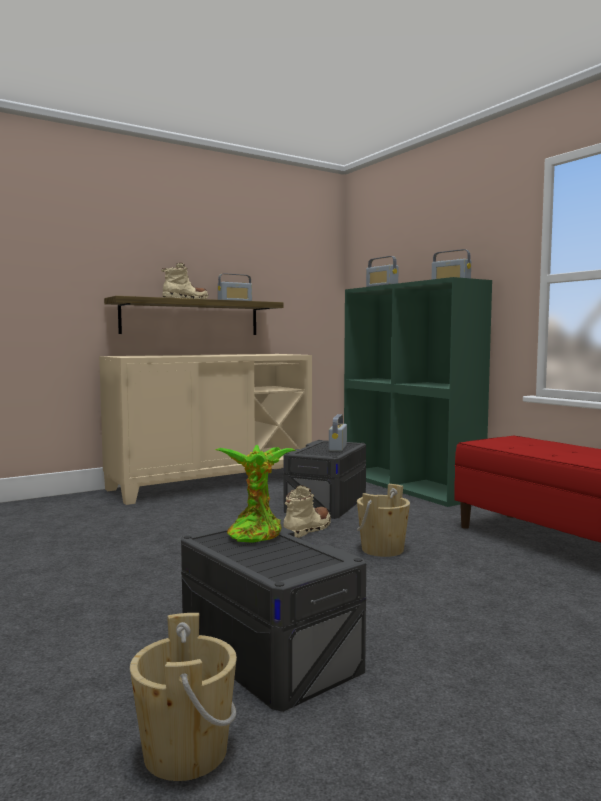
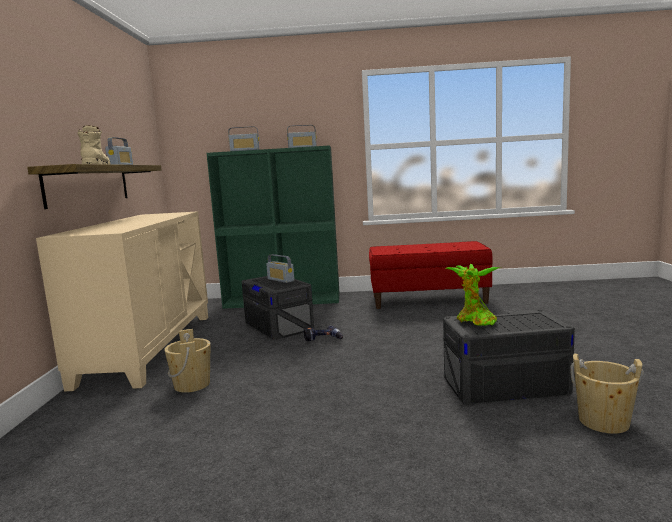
camera: 55 degrees left, 5 degrees up
beige boot [284,485,331,538] -> power drill [304,325,343,341]
beige bucket [357,484,410,557] -> beige bucket moved to [164,329,210,393]

